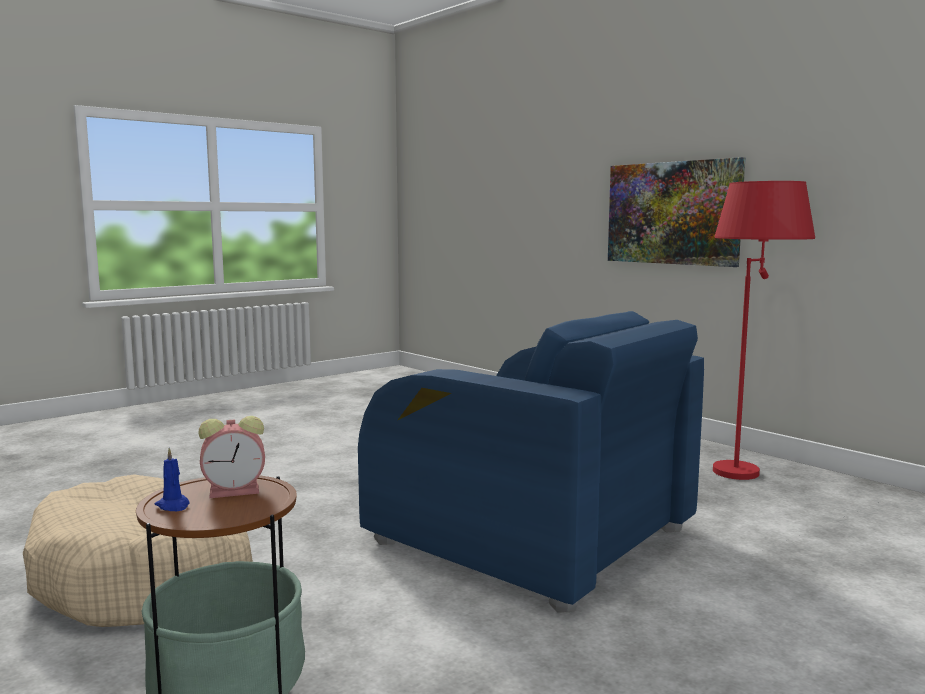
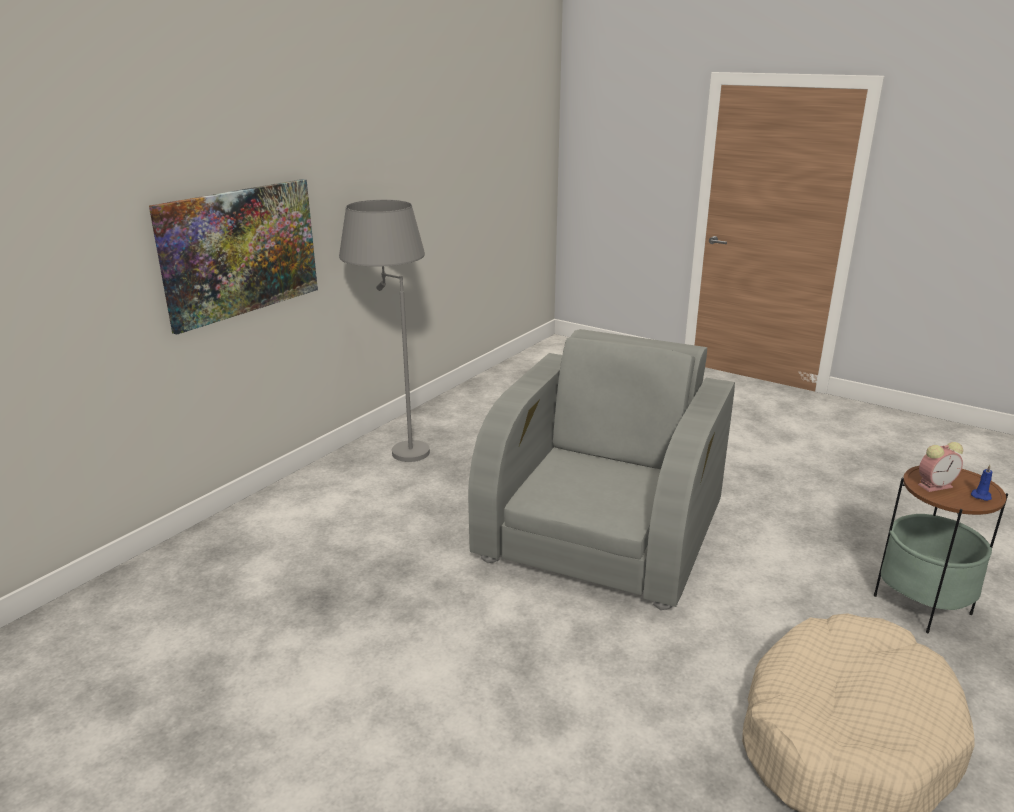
camera: 105 degrees left, 15 degrees up
alarm clock [198,416,265,498] -> alarm clock turned 105 degrees clockwise [918,442,963,492]
blue armchair [358,311,704,613] -> grey armchair [468,329,735,610]
red floor lamp [713,181,815,480] -> grey floor lamp [339,200,430,462]

